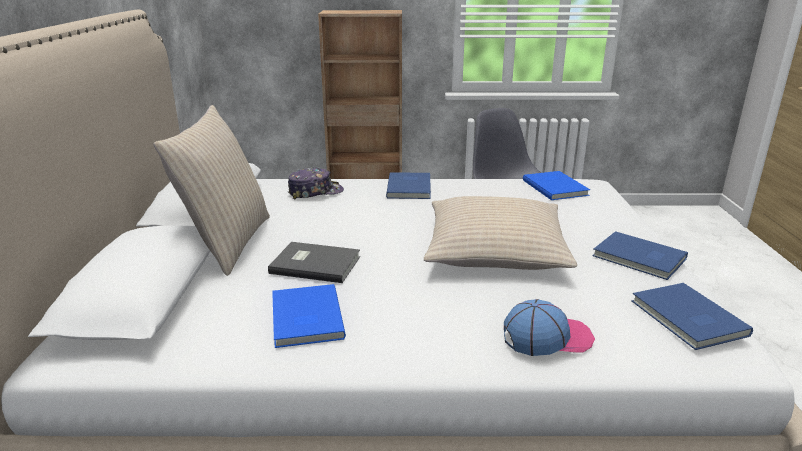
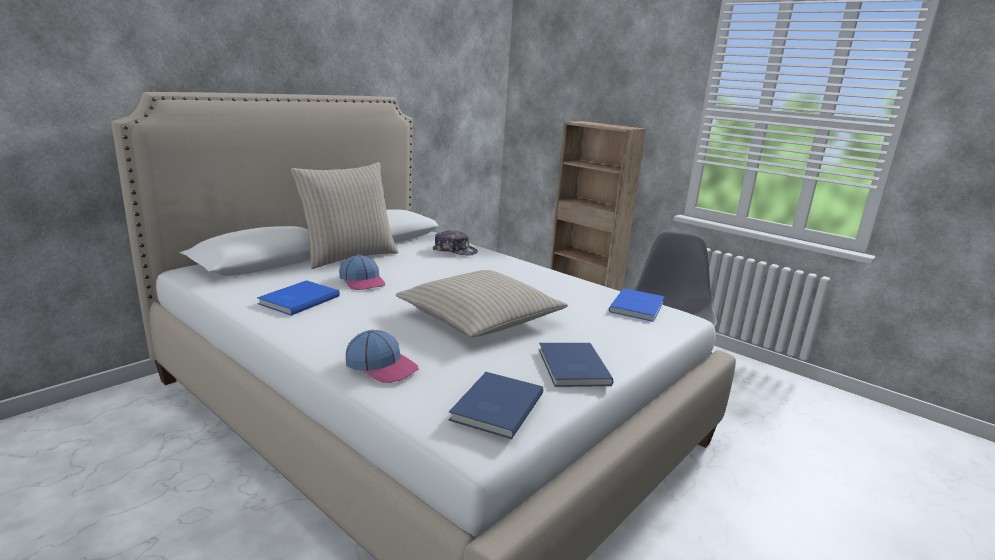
camera: 40 degrees right, 5 degrees down
grey book [268,242,360,283] -> cap [339,254,385,290]
blue book [386,172,431,199] -> none

